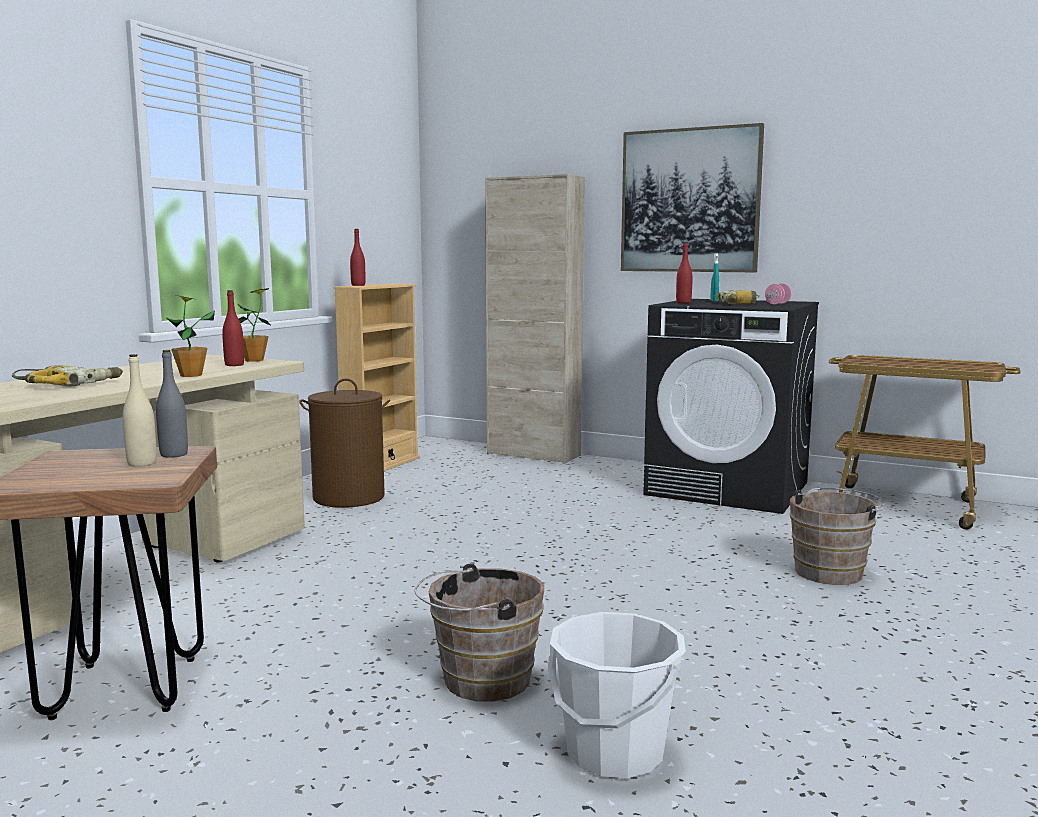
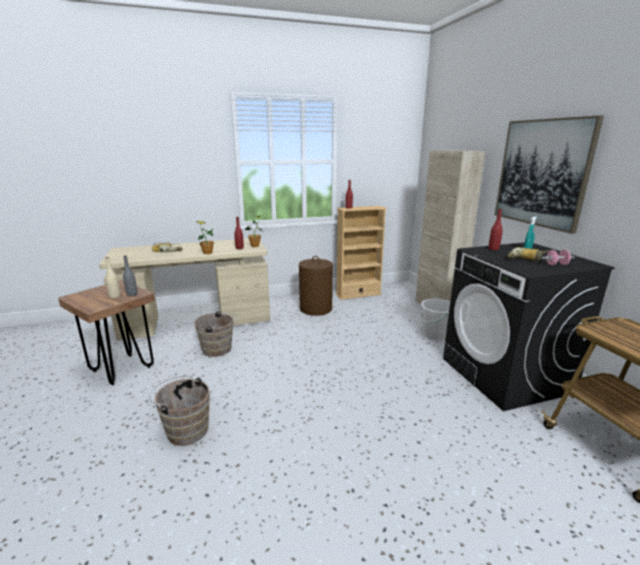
camera: 45 degrees right, 10 degrees up
white bucket [548,612,686,779] -> white bucket moved to [420,299,450,340]
brown bucket [790,488,885,585] -> brown bucket moved to [194,311,237,357]

